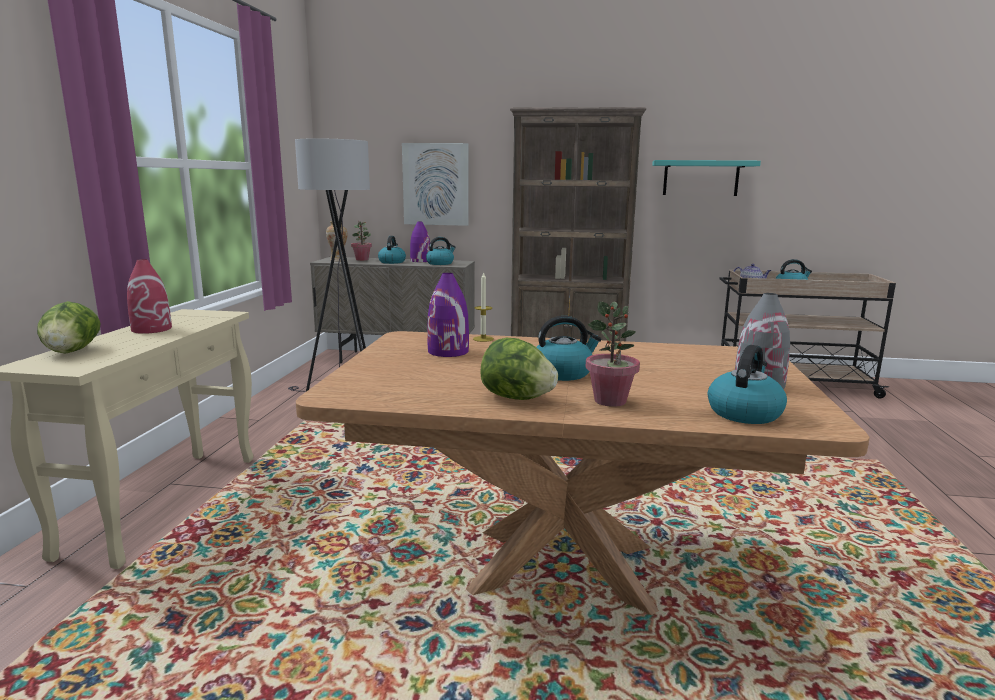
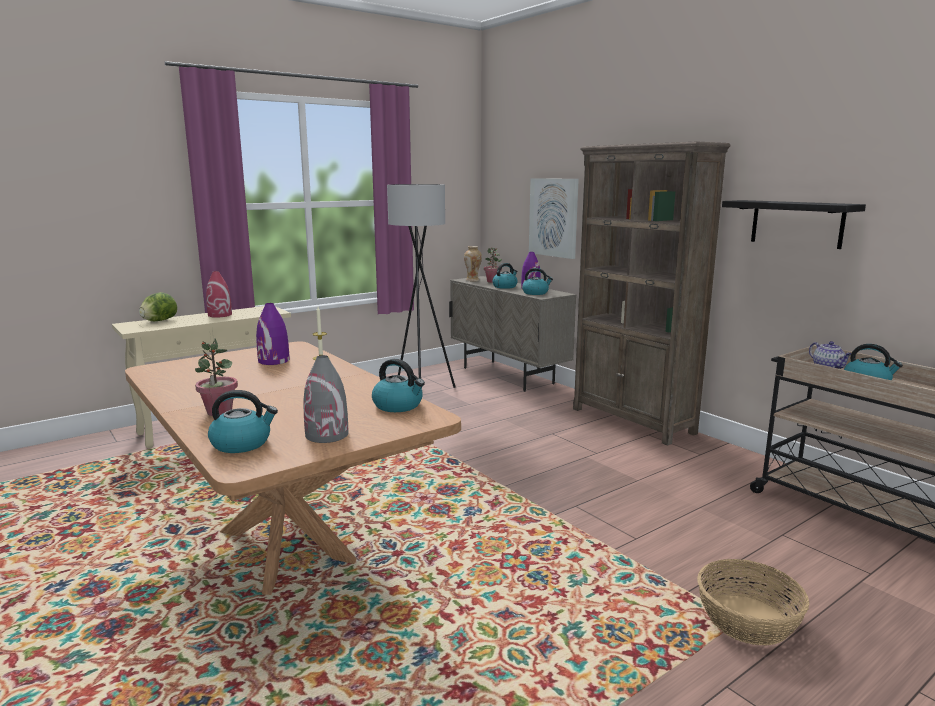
camera: 45 degrees right, 0 degrees up
lettuce [480,338,558,400] -> none
kettle [537,316,601,381] -> kettle moved to [372,359,425,412]
turquoise shelf [652,160,761,196] -> black shelf [722,200,866,249]
none -> basket [697,559,809,646]

